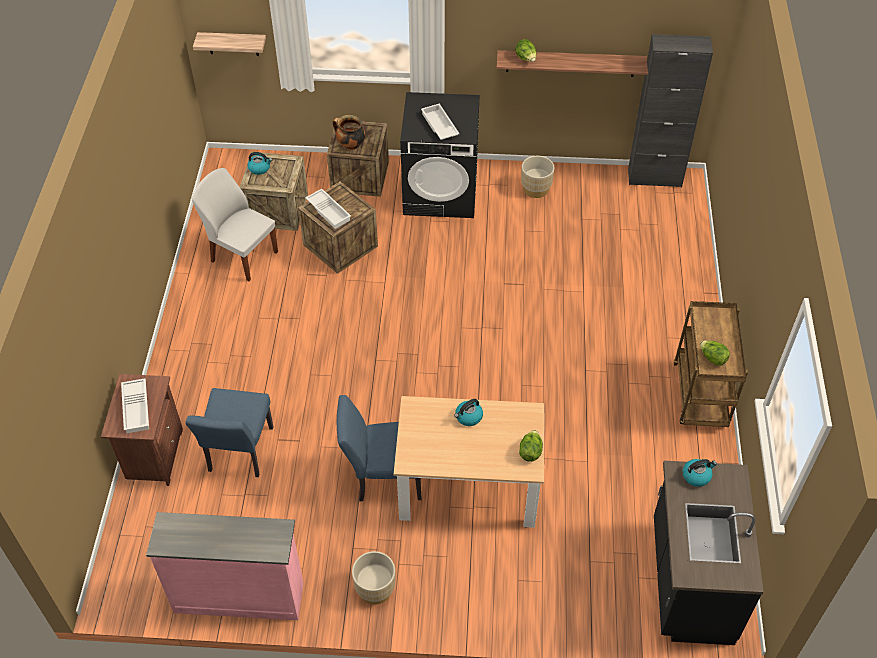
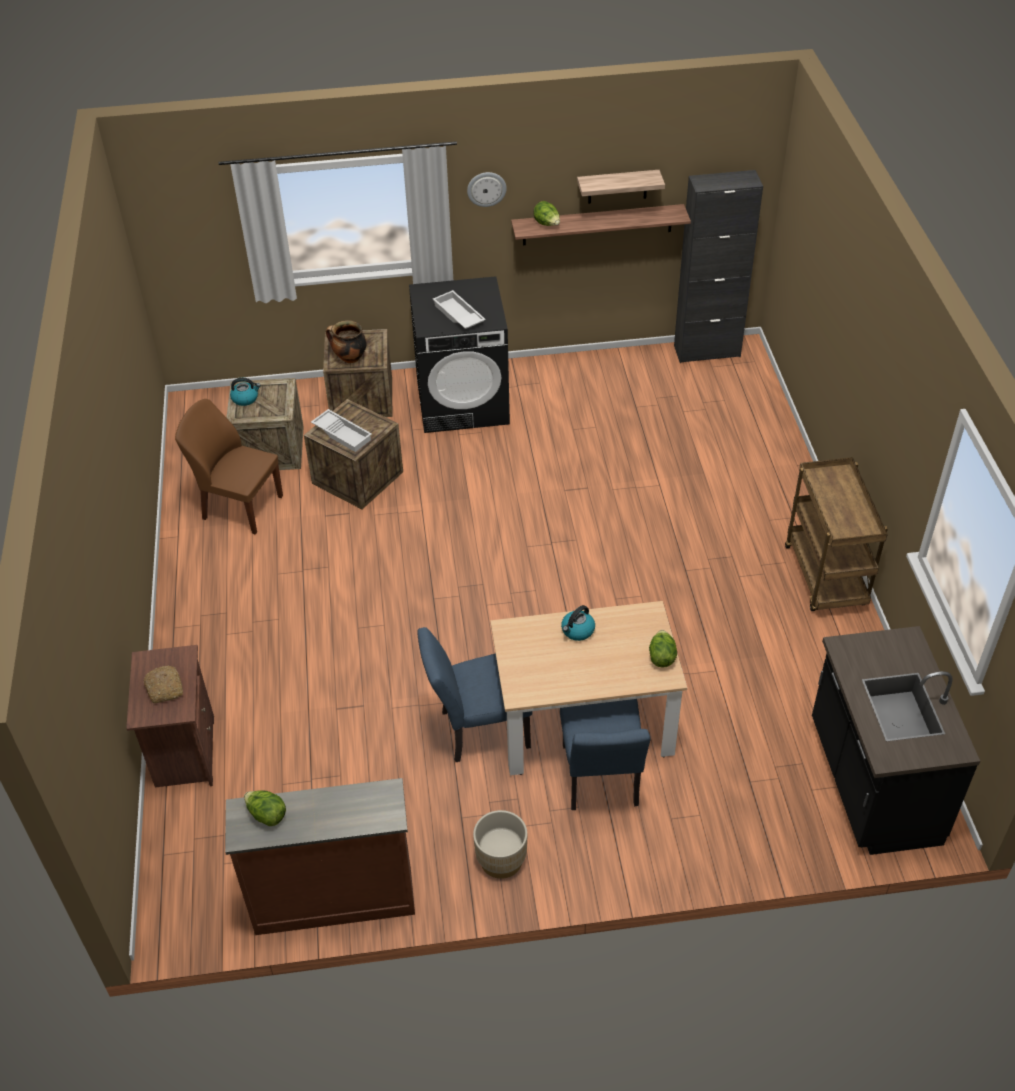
camera: 10 degrees left, 5 degrees down
white tray [121,378,149,433] -> bread [144,665,183,703]
pink dresser [146,512,304,620] -> brown dresser [225,778,415,935]
blue chair [185,388,273,477] -> blue chair moved to [560,699,650,810]
white chair [191,168,278,281] -> brown chair [175,399,283,534]
shelf [193,32,266,56] -> shelf moved to [577,170,665,204]
beige planter [521,156,554,198] -> none
kettle [683,459,717,487] -> none
lettuce [700,341,730,366] -> lettuce moved to [244,790,286,826]
none -> wall clock [467,172,507,207]

